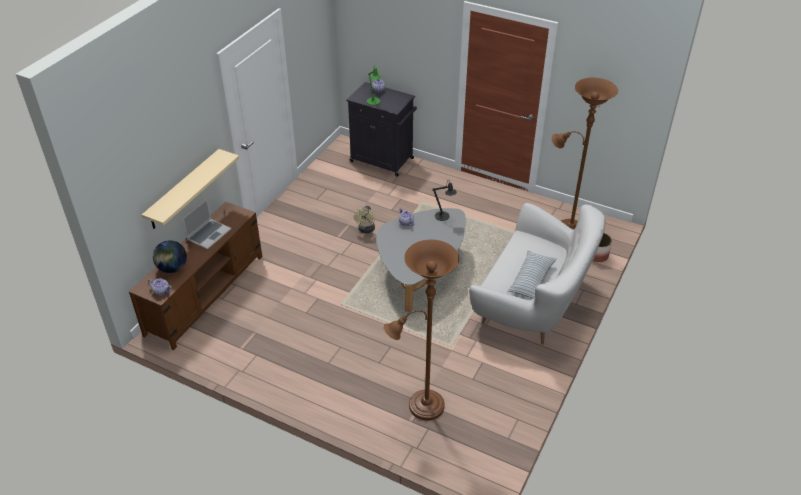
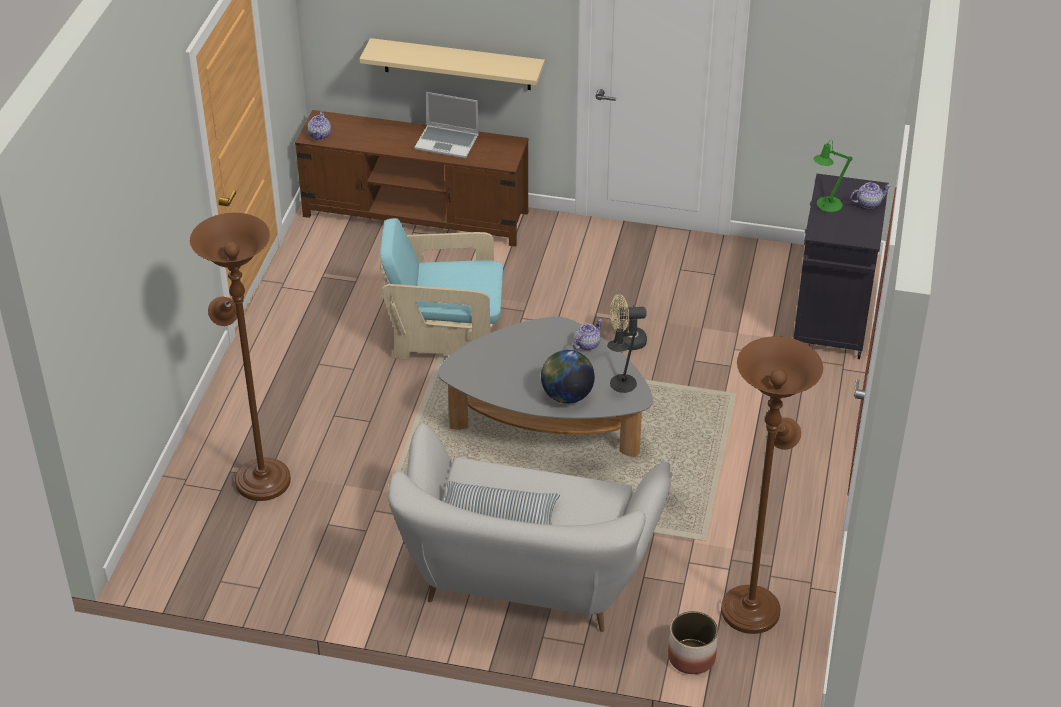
camera: 75 degrees right, 0 degrees up
globe [153,240,187,273] -> globe moved to [541,350,595,404]
none -> turquoise armchair [380,218,503,360]

